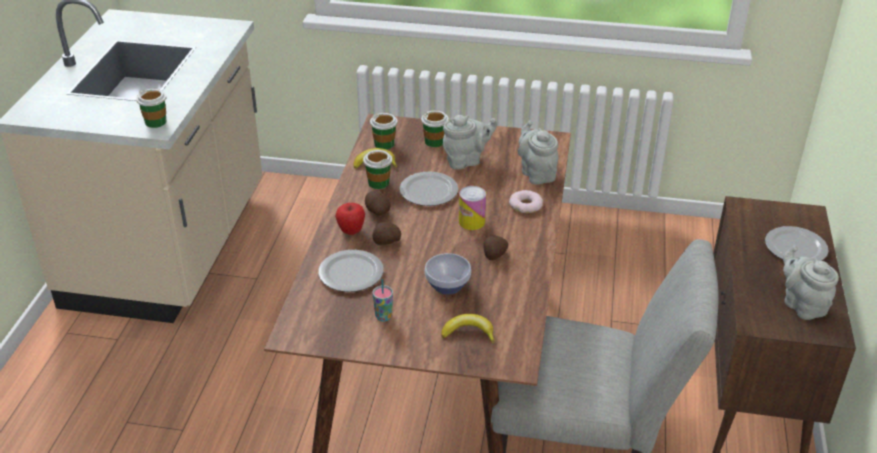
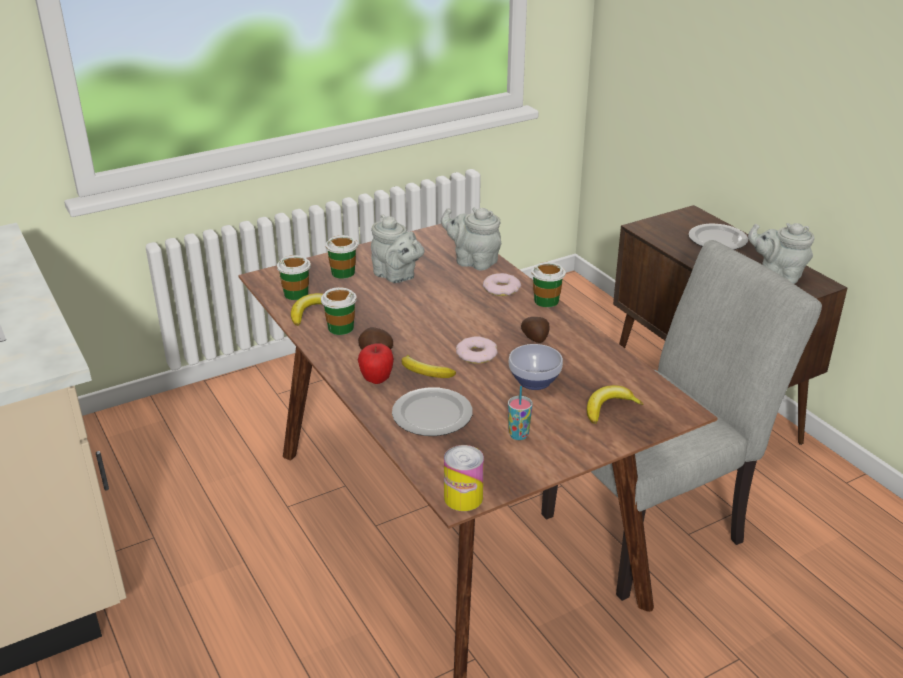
camera: 40 degrees left, 5 degrees down
cup [136,89,166,128] -> cup moved to [531,262,566,307]
potato [372,222,401,245] -> banana [402,355,456,378]
plate [400,171,458,206] -> none
grey teapot [443,115,497,170] -> grey teapot turned 105 degrees clockwise [371,214,425,283]
can [459,186,486,230] -> can moved to [444,445,484,511]
none -> donut [456,336,498,363]

